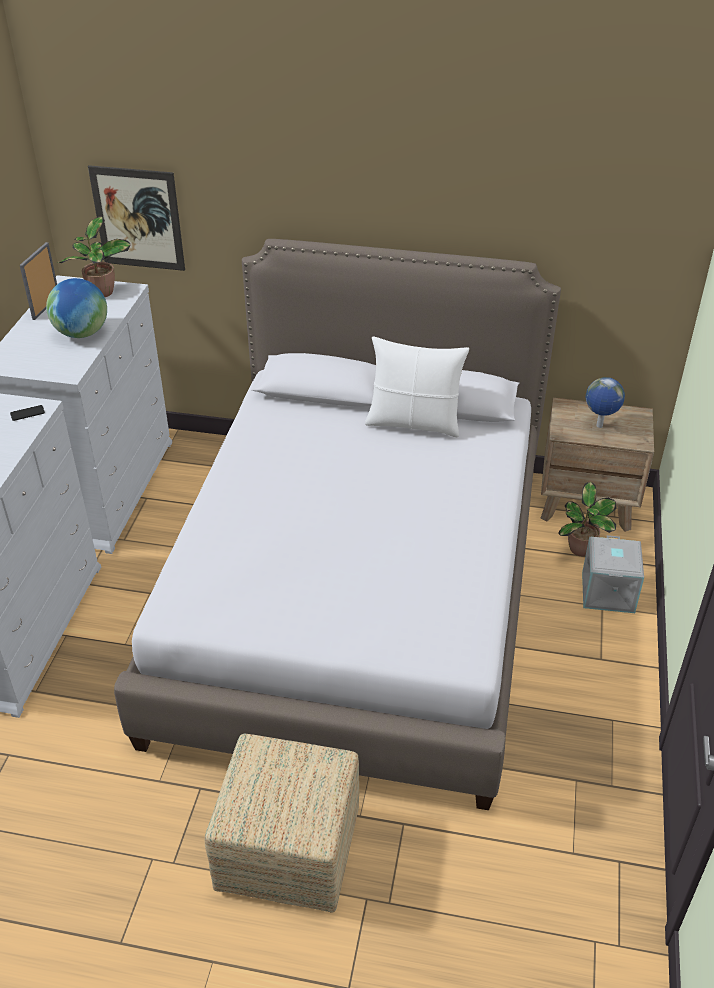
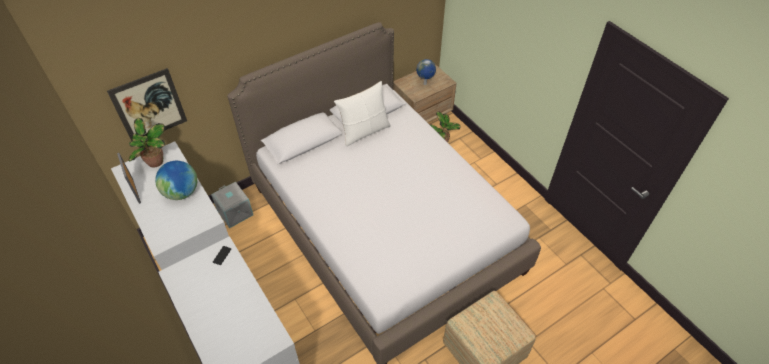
camera: 45 degrees left, 10 degrees up
grey storage box [582,535,644,613] -> grey storage box moved to [211,182,253,228]

